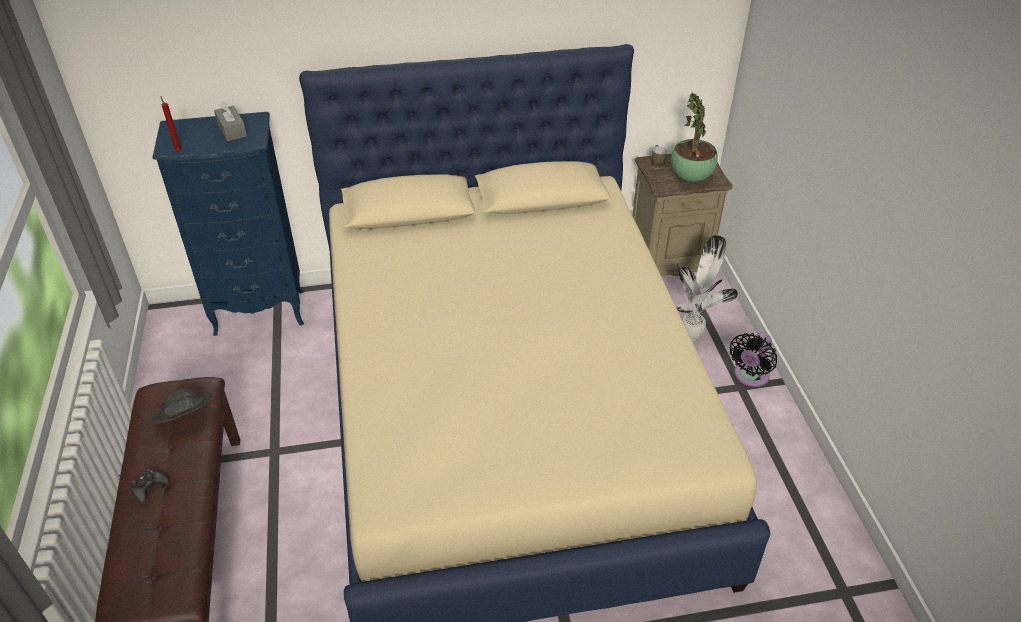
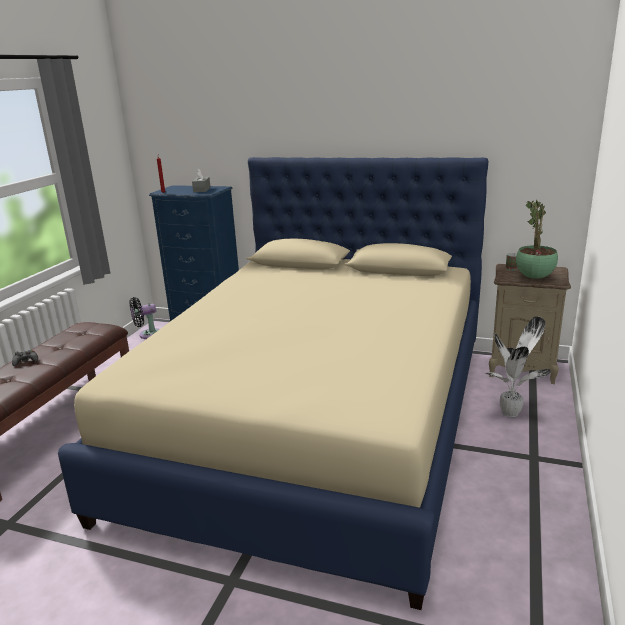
camera: 30 degrees right, 20 degrees down
grey hat [151,388,213,423] -> none
black fan [730,332,777,387] -> black fan moved to [129,297,160,339]

